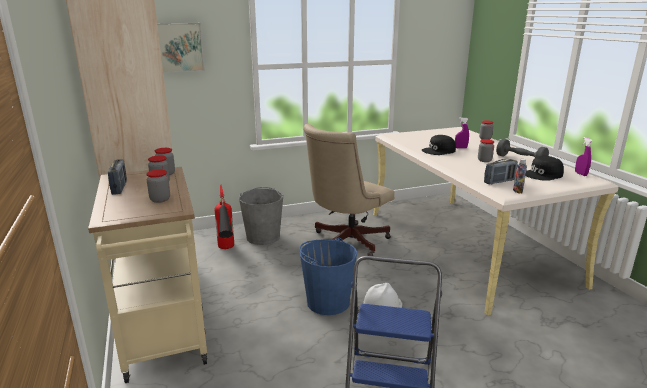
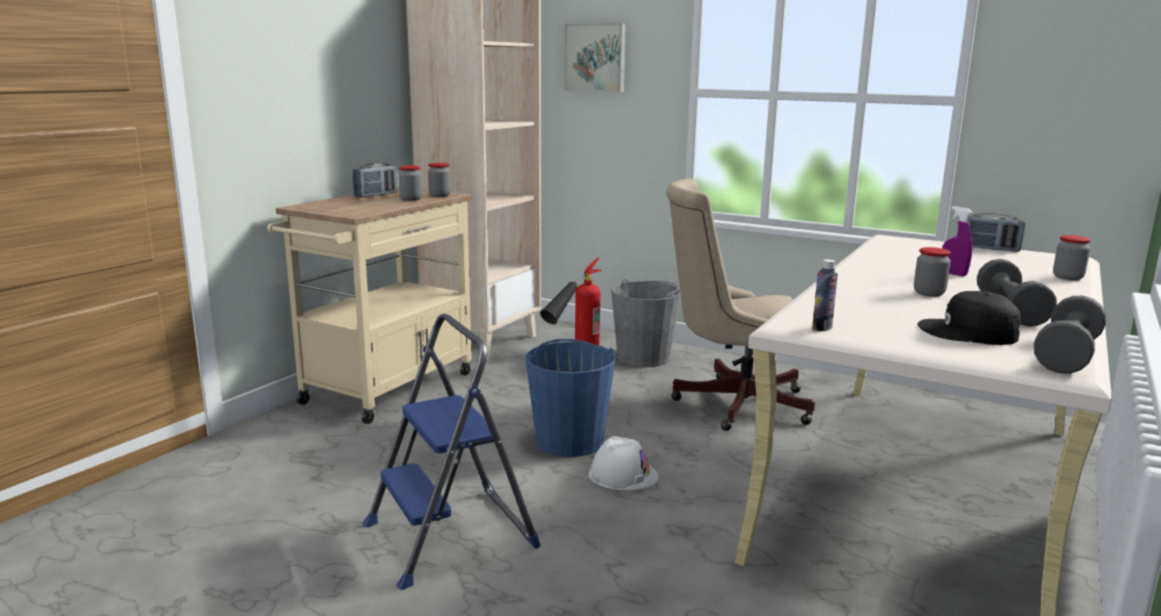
camera: 50 degrees right, 5 degrees down
jar [146,169,170,203] -> none
black cap [422,135,456,155] -> none
radio [484,159,518,185] -> radio moved to [967,213,1025,252]
purple spray bottle [575,137,593,176] -> grey dumbbell [1034,296,1106,374]

